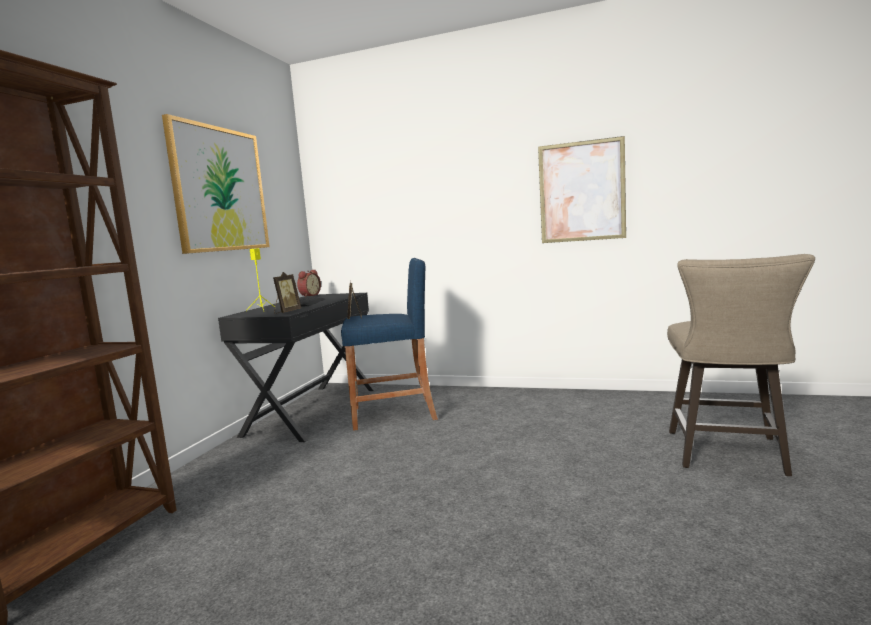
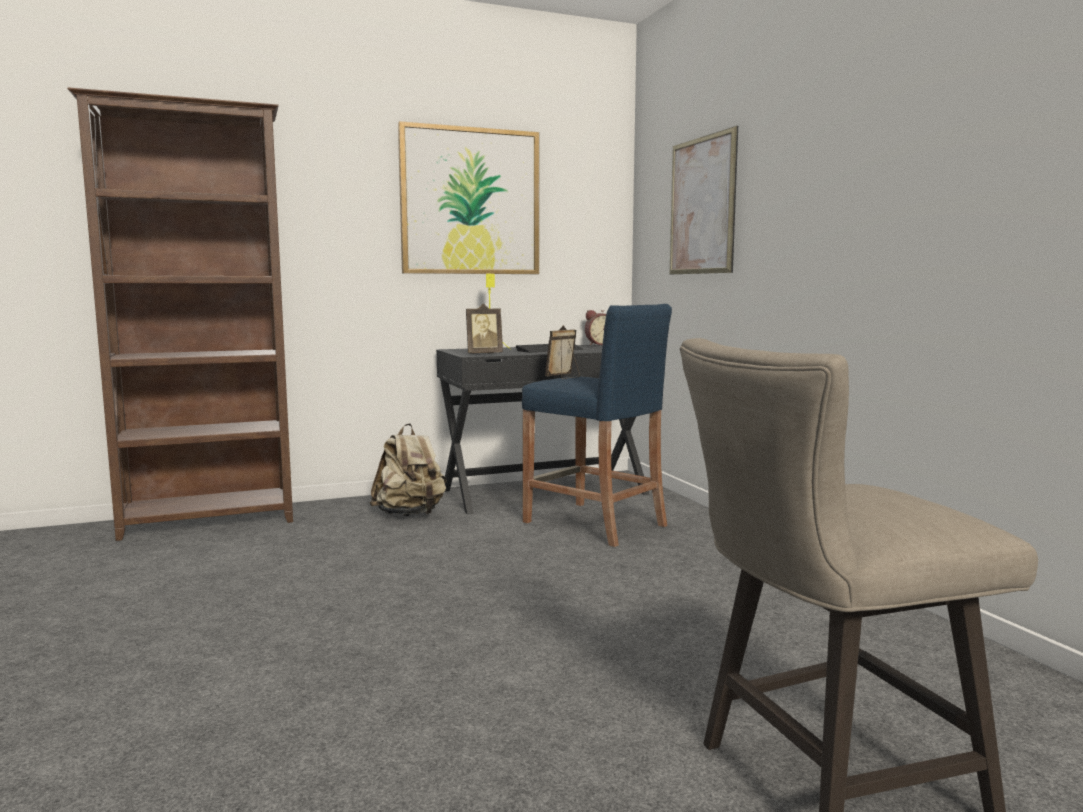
camera: 50 degrees right, 0 degrees up
picture [538,136,626,243] -> picture moved to [670,126,738,274]
none -> beige backpack [370,423,447,516]

